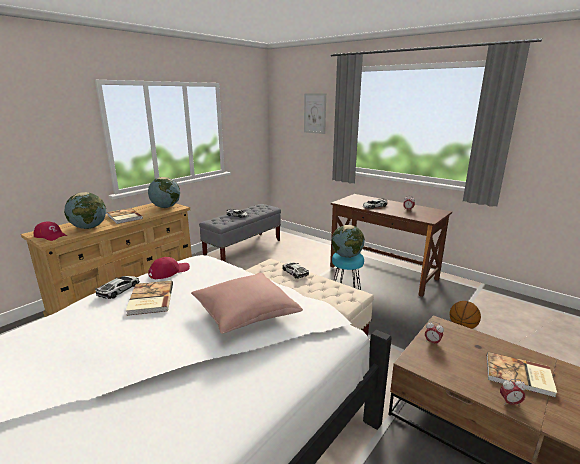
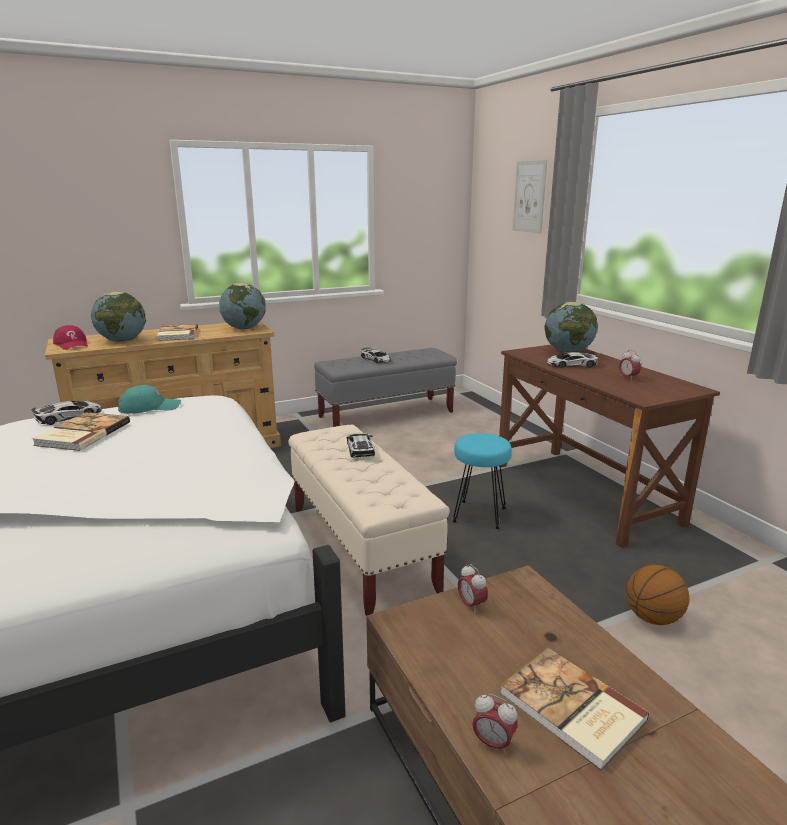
camera: 25 degrees right, 0 degrees up
red cap [148,257,190,279] -> turquoise cap [118,385,181,414]
pink pillow [191,273,303,334] -> none
globe [332,225,365,258] -> globe moved to [544,302,598,353]

